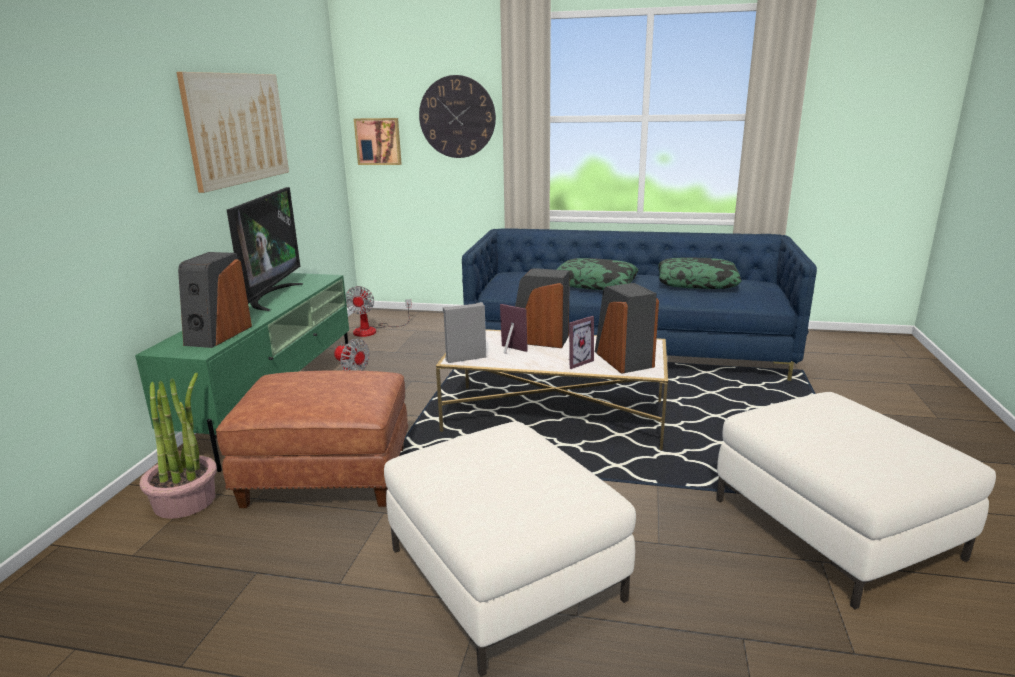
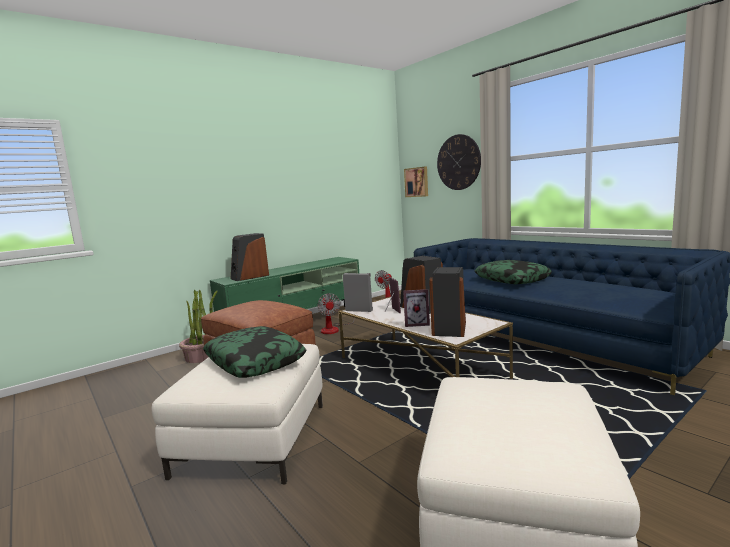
camera: 40 degrees right, 10 degrees down
picture [176,72,289,193] -> none
television [227,187,303,311] -> none
pillow [658,257,741,289] -> pillow moved to [203,326,306,378]

